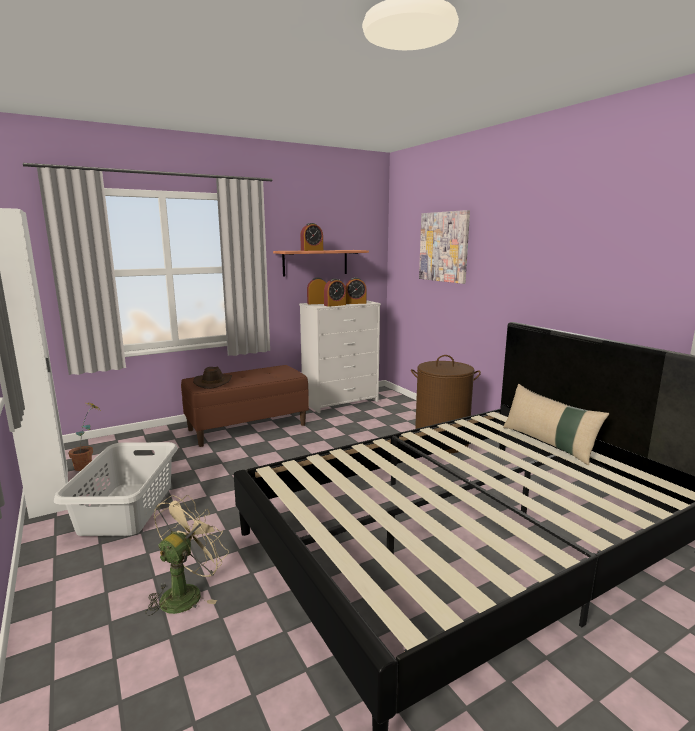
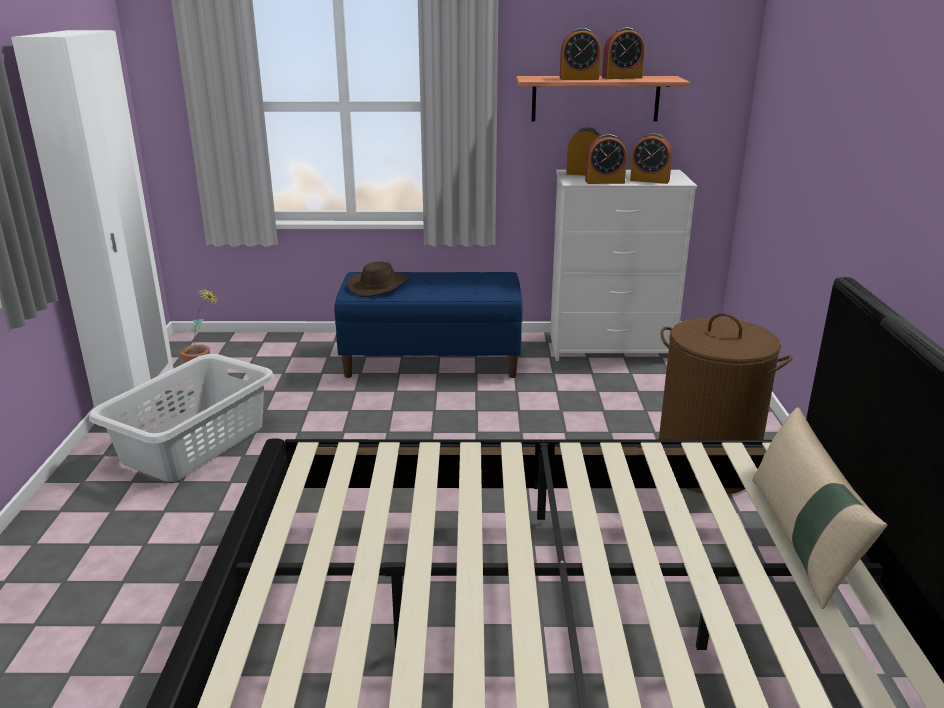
camera: 30 degrees right, 10 degrees up
beige fan [145,495,229,616] -> none
brown bench [181,365,309,447] -> blue bench [334,272,523,378]
picture [419,210,470,284] -> none
none -> alarm clock [602,27,645,79]

